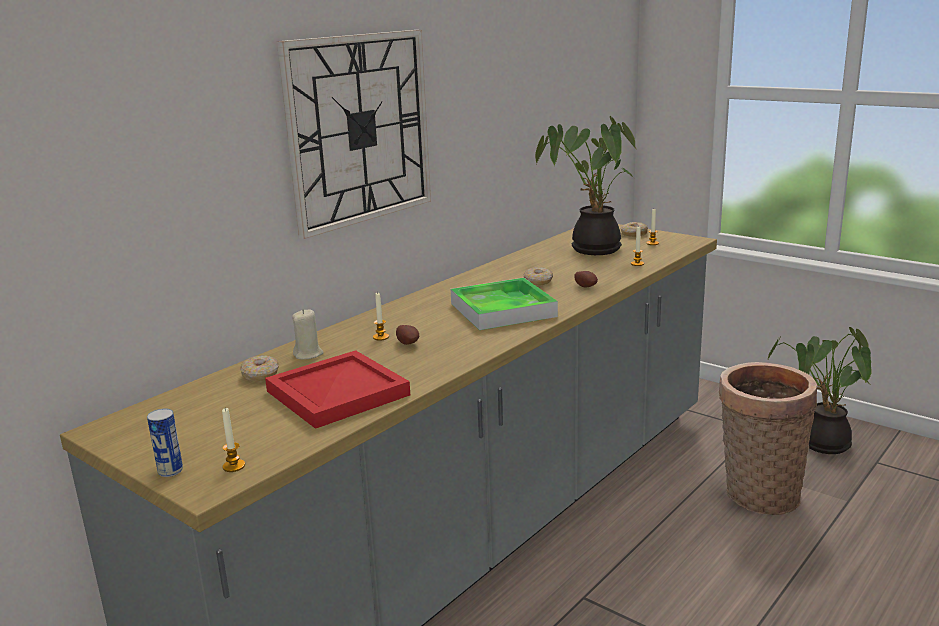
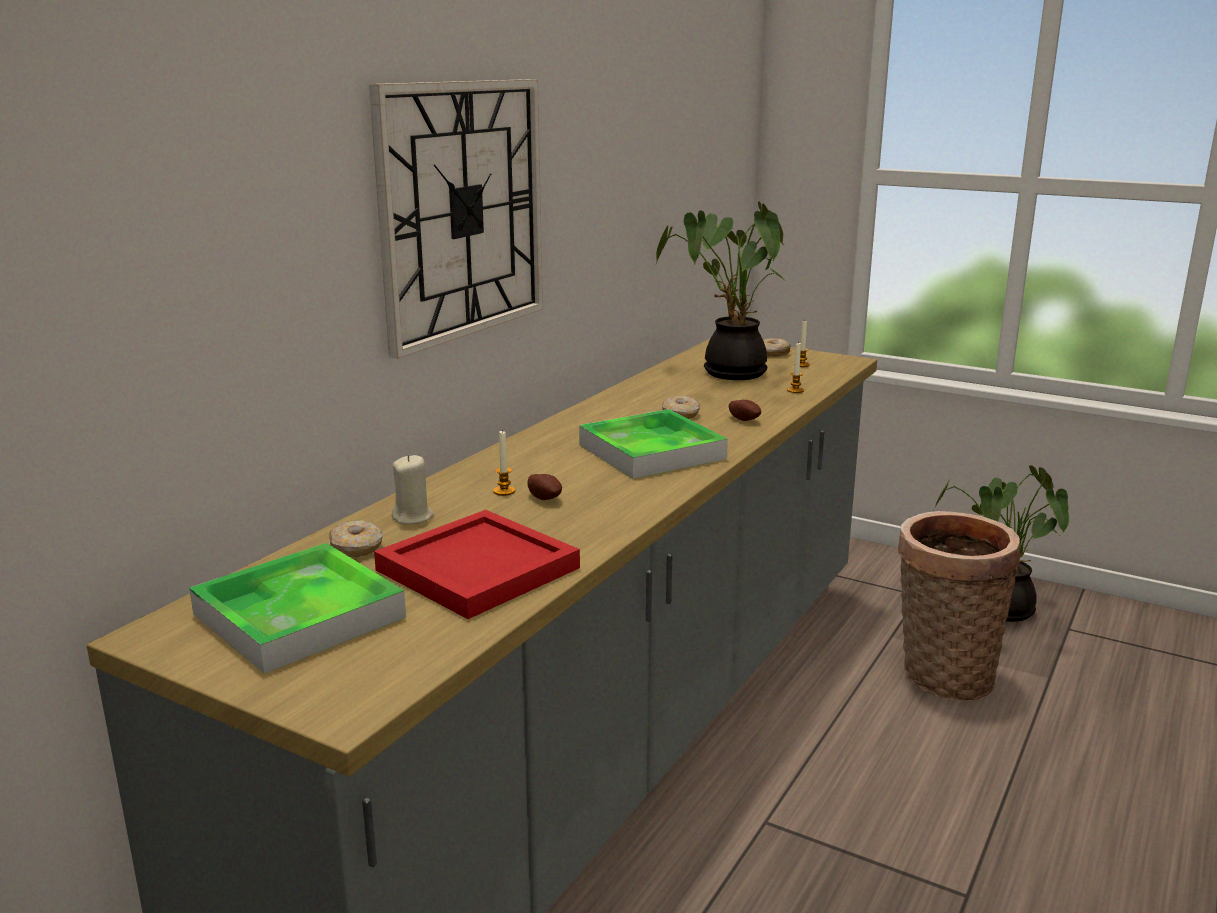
camera: 10 degrees left, 0 degrees up
can [147,409,183,477] -> none
candle [222,408,245,472] -> none
none -> tray [189,543,406,674]

